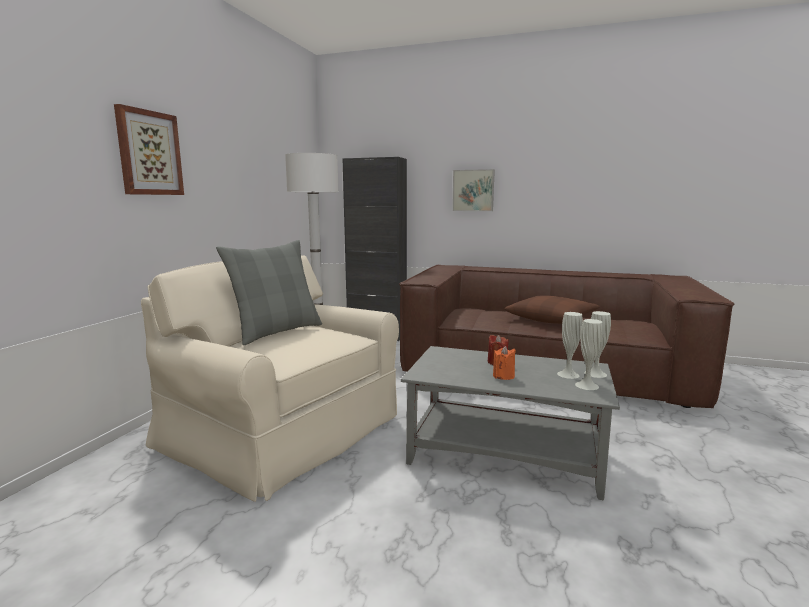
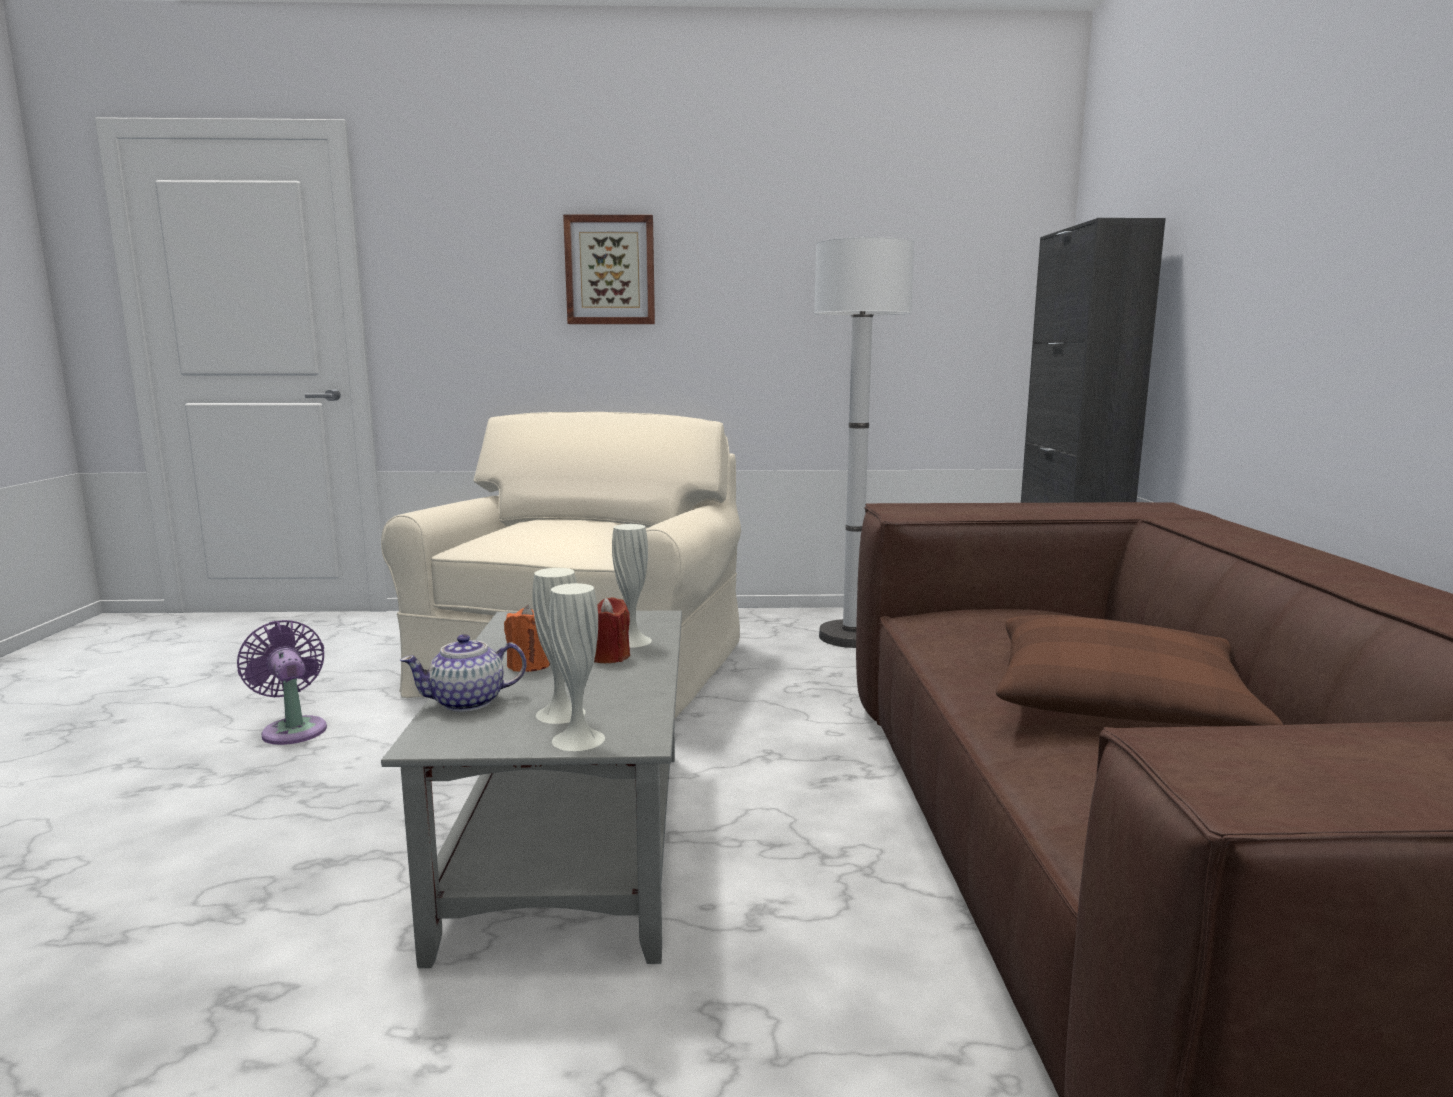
camera: 70 degrees right, 0 degrees up
grey pillow [216,240,322,345] -> none
picture [452,169,495,211] -> none
white vase [575,319,603,390] -> white vase moved to [612,524,652,648]
none -> purple fan [237,620,327,745]
none -> teapot [400,634,527,712]

